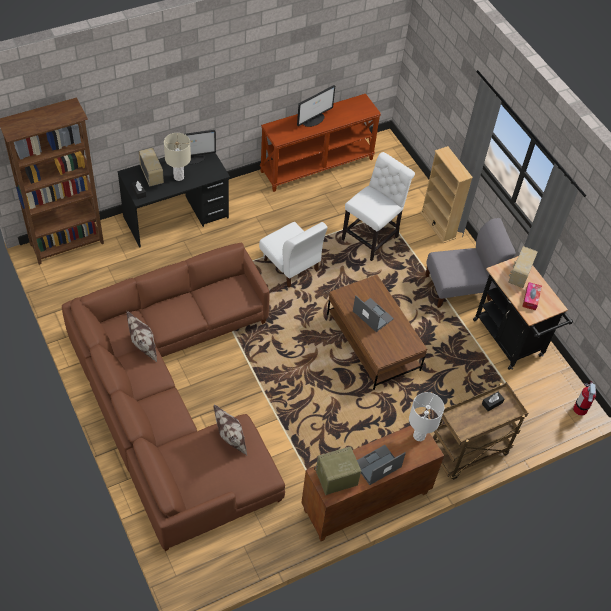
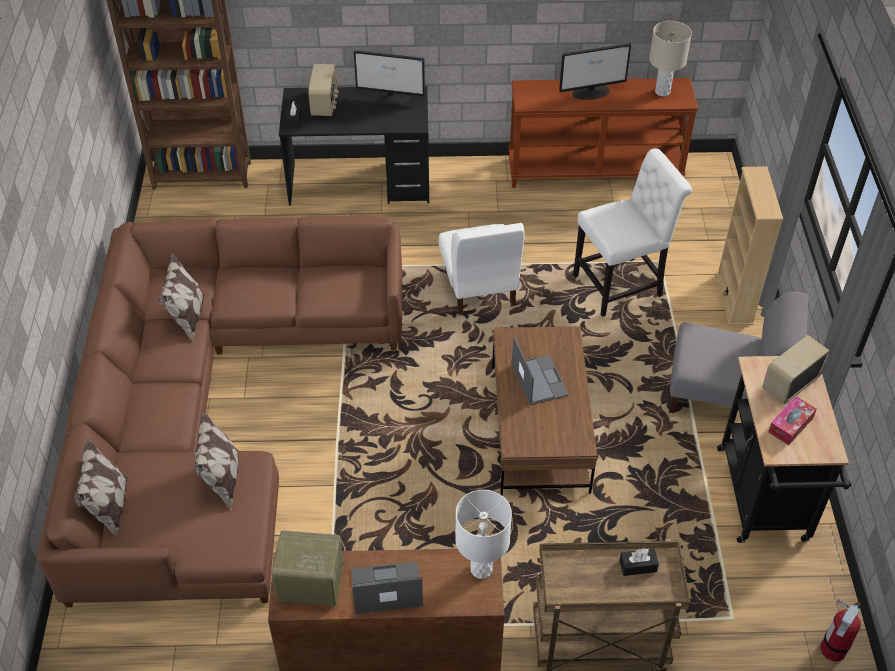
camera: 30 degrees right, 5 degrees down
beige table lamp [164,133,191,181] -> beige table lamp moved to [649,21,692,96]
none -> pillow [74,438,128,539]

